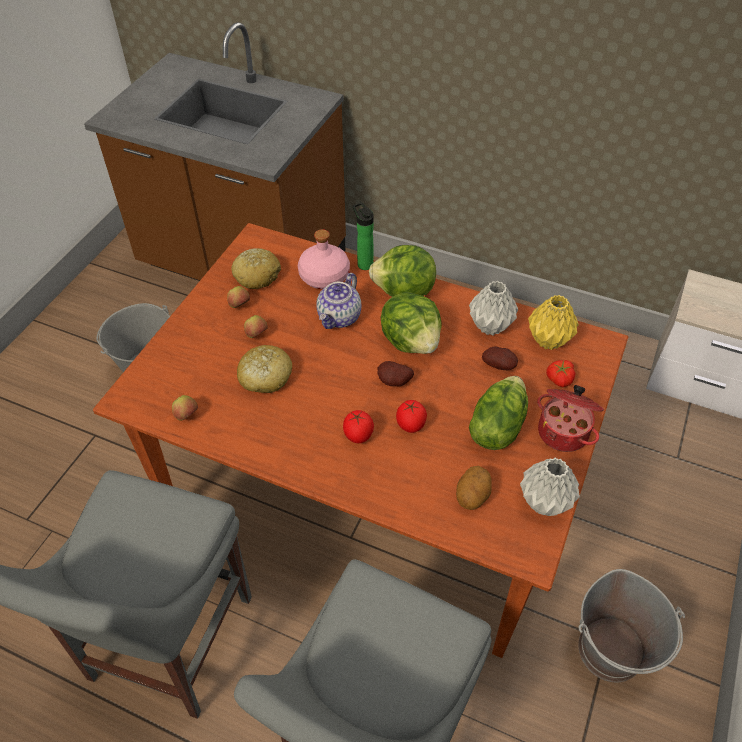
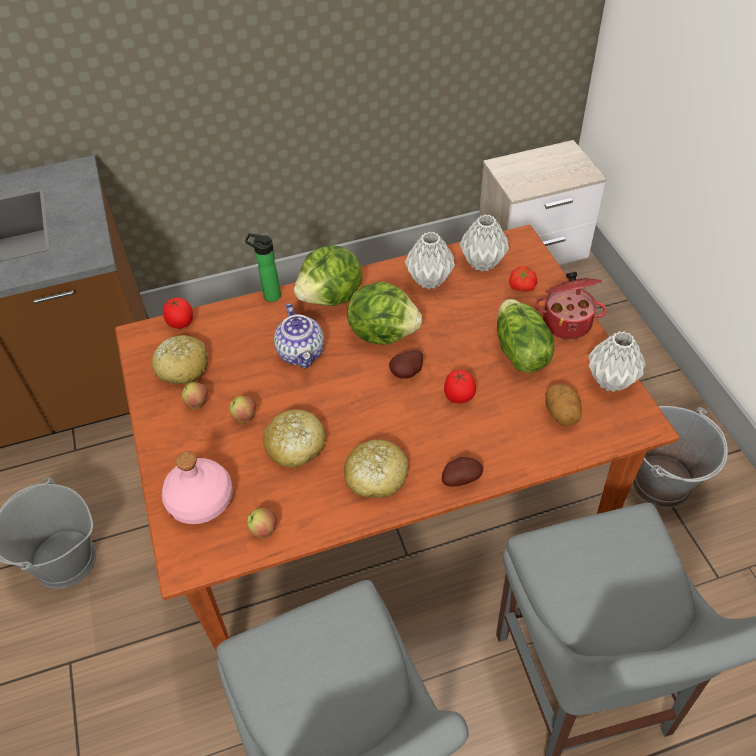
camera: 40 degrees left, 0 degrees up
pink bottle [298,229,350,289] -> pink bottle moved to [162,451,233,524]
tomato [343,410,374,444] -> tomato moved to [163,298,193,329]
potato [482,346,518,370] -> potato moved to [442,457,483,486]
yellow vase [528,295,579,350] -> grey vase [460,215,509,272]
none -> bread [344,440,408,498]

